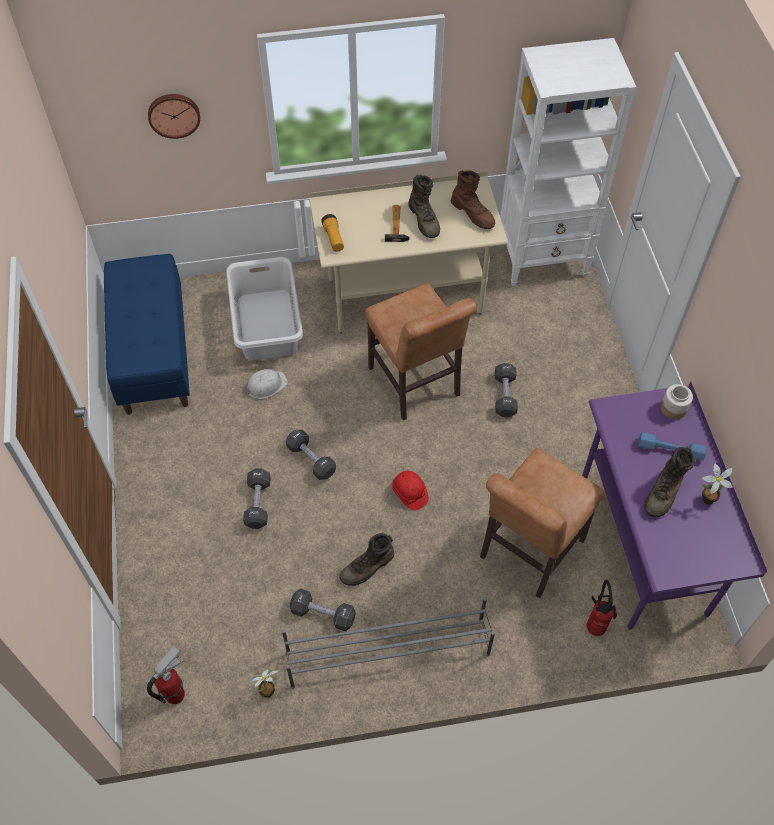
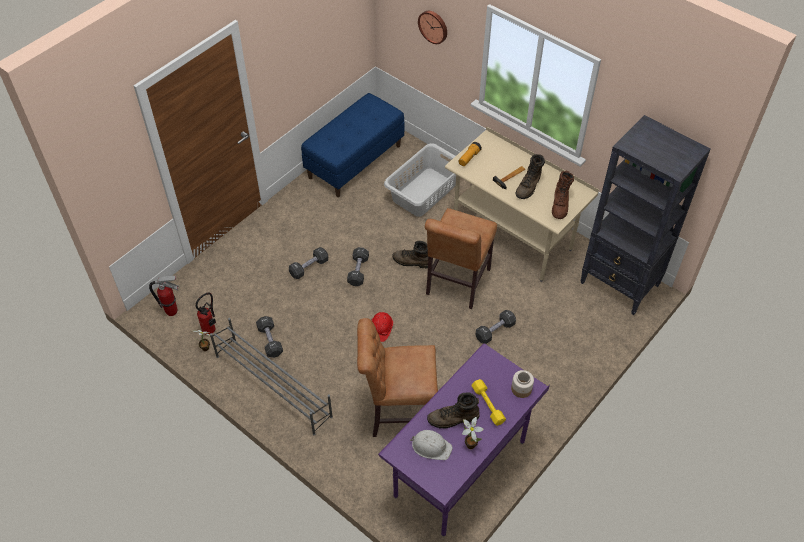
camera: 50 degrees right, 5 degrees down
white hard hat [246,369,288,399] -> white hard hat moved to [410,430,453,460]
brown boot [340,533,394,586] -> brown boot moved to [392,241,428,268]
white bookcase [500,38,636,286] -> black bookcase [580,115,711,315]
fire extinguisher [587,580,617,636] -> fire extinguisher moved to [196,293,216,335]
blue dumbbell [638,433,706,461] -> yellow dumbbell [471,379,506,426]

